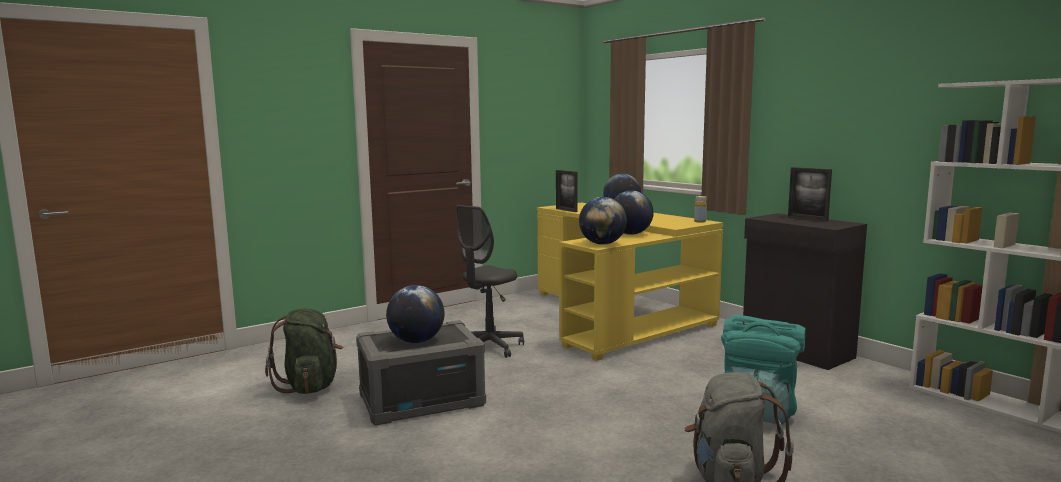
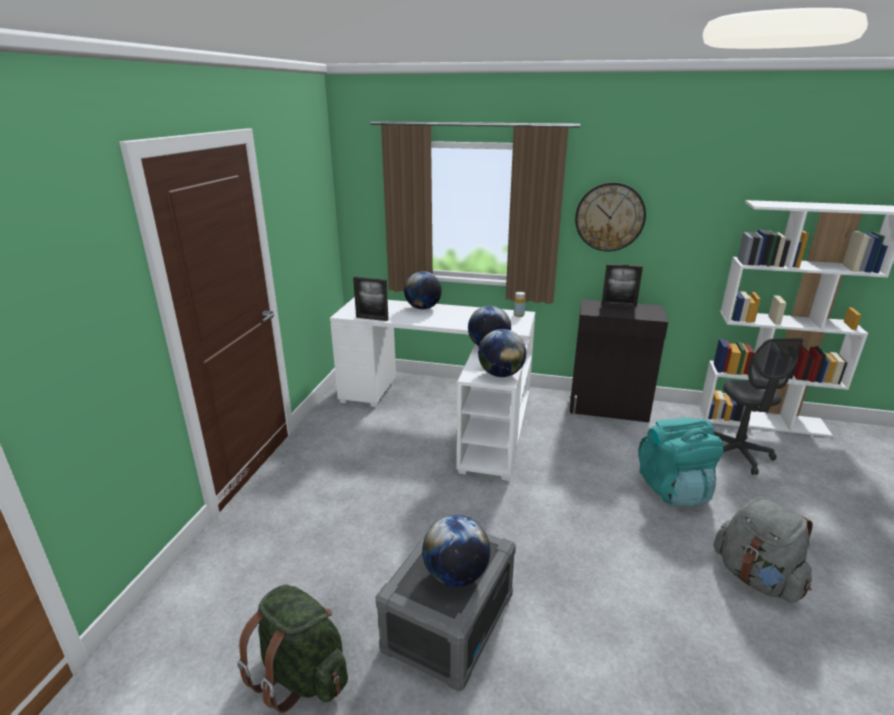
camera: 40 degrees left, 15 degrees up
grey office chair [456,205,524,358] -> grey office chair moved to [714,338,804,475]
yellow desk [537,203,723,361] -> white desk [330,297,535,481]
none -> wall clock [575,182,646,251]

